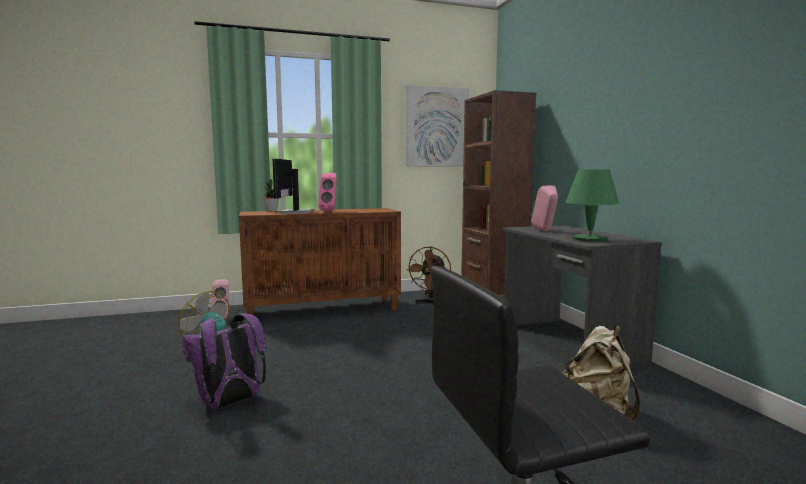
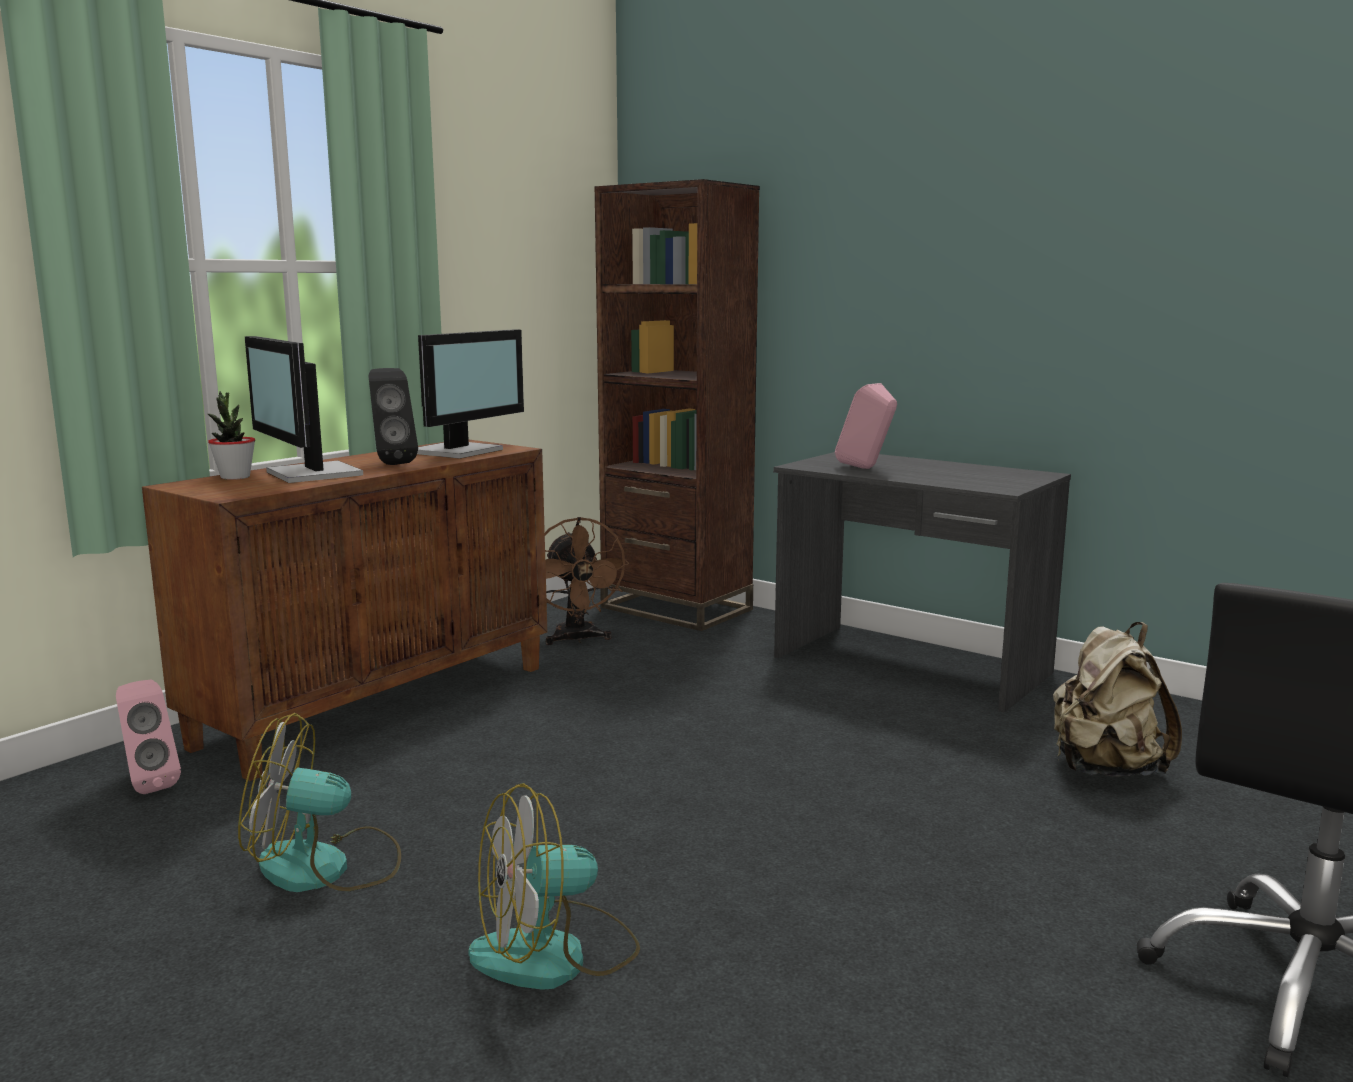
camera: 35 degrees left, 5 degrees up
purple backpack [182,313,266,409] -> fan [468,783,640,990]
pink speaker [318,173,337,212] -> black speaker [369,368,418,465]
picture [405,85,469,167] -> none
green table lamp [565,169,619,242] -> none
none -> monitor [417,329,524,459]

